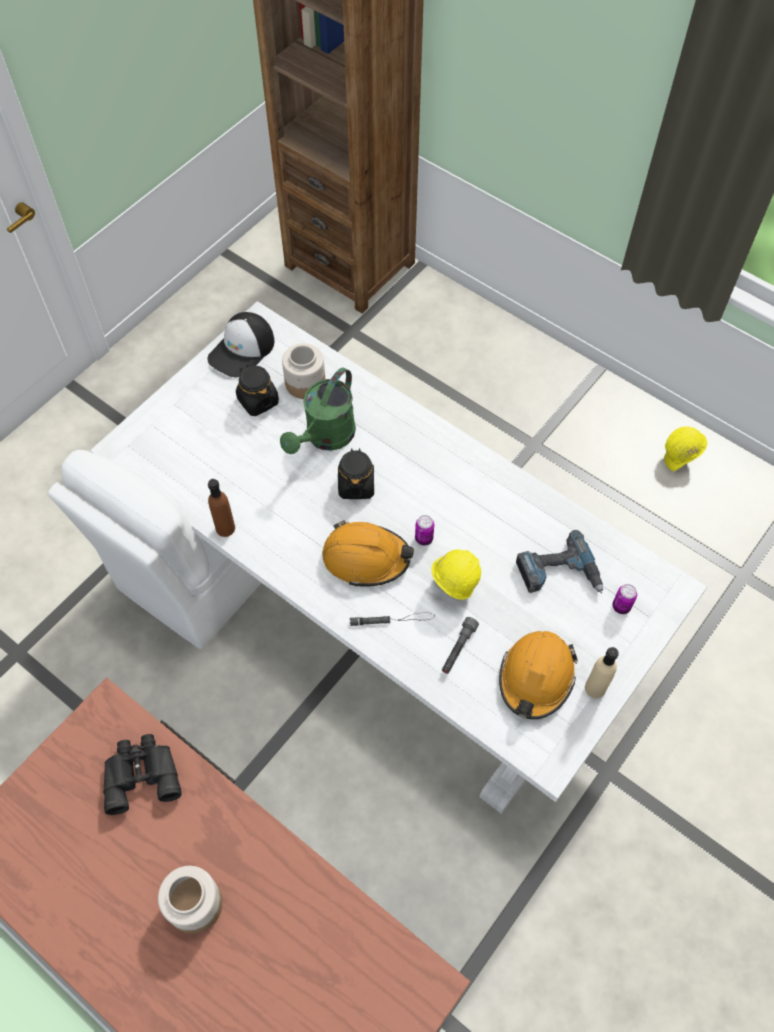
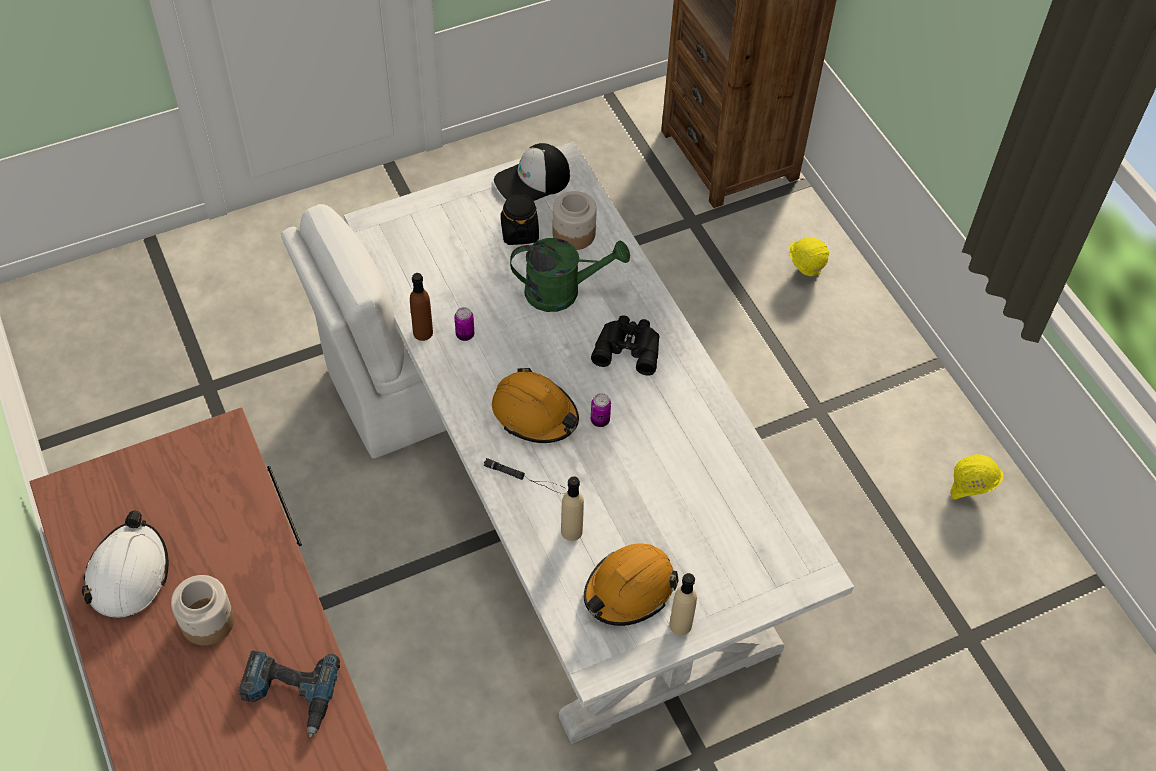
camera: 25 degrees right, 5 degrees down
black binoculars [103,734,182,815] -> black binoculars moved to [591,315,660,376]
green watering can [280,367,356,454] -> green watering can turned 150 degrees counterclockwise [510,238,630,312]
black jar [338,448,374,499] -> none
yellow hard hat [431,549,481,600] -> yellow hard hat moved to [789,237,830,277]
grey flashlight [442,617,479,674] -> beige bottle [561,476,584,541]
power drill [516,530,603,594] -> power drill moved to [238,651,340,738]
can [612,584,637,614] -> can moved to [454,307,474,341]
none -> white hard hat [82,510,169,618]

